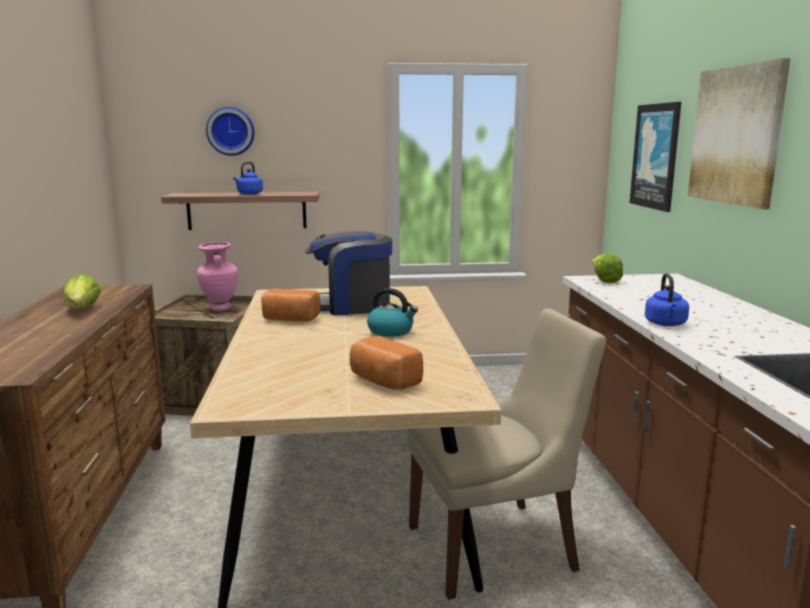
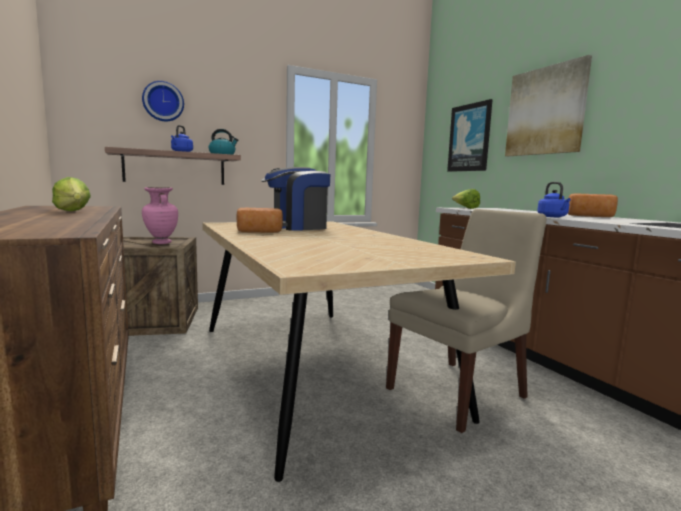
camera: 20 degrees left, 5 degrees down
bread [350,336,423,390] -> bread moved to [568,193,618,217]
kettle [367,288,418,337] -> kettle moved to [209,129,238,154]

